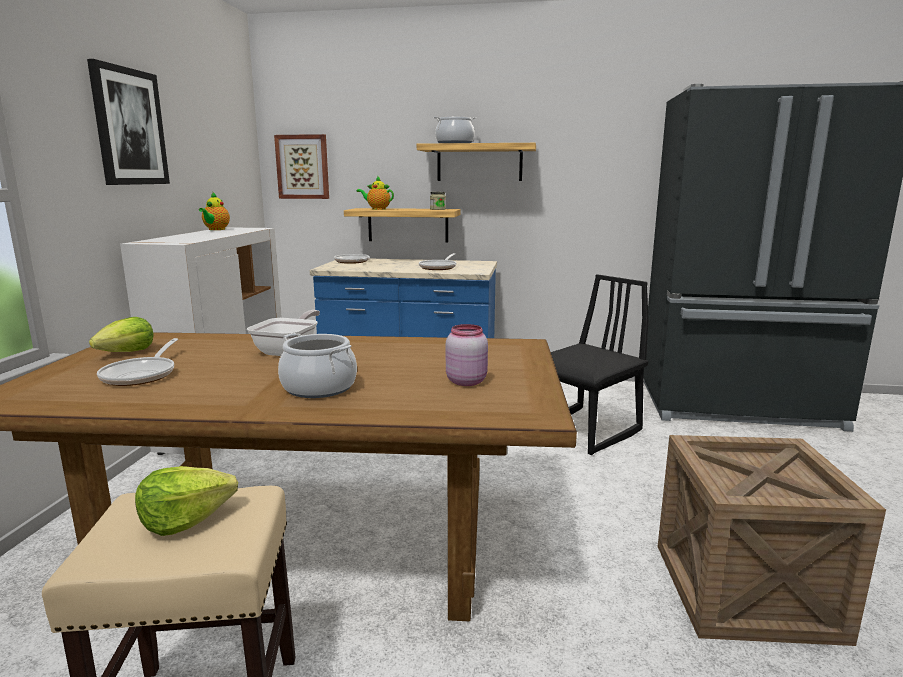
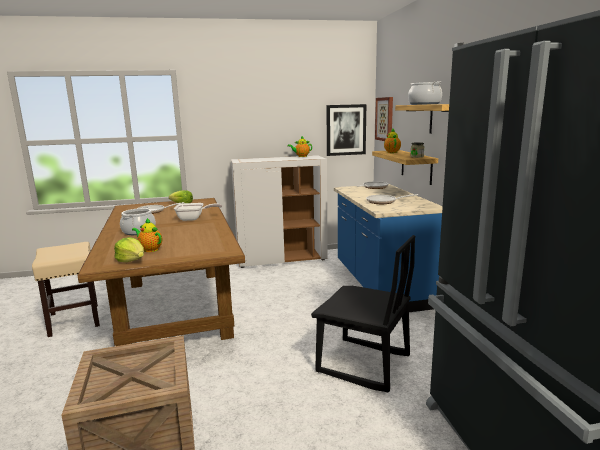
camera: 70 degrees right, 0 degrees up
picture [87,59,170,185] -> picture moved to [326,104,366,156]
lettuce [135,466,238,536] -> lettuce moved to [114,237,144,262]
pink jar [446,324,488,386] -> teapot [132,218,162,252]

